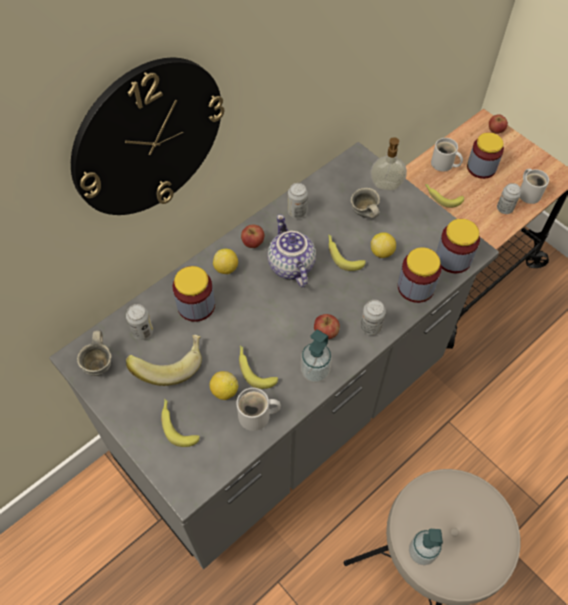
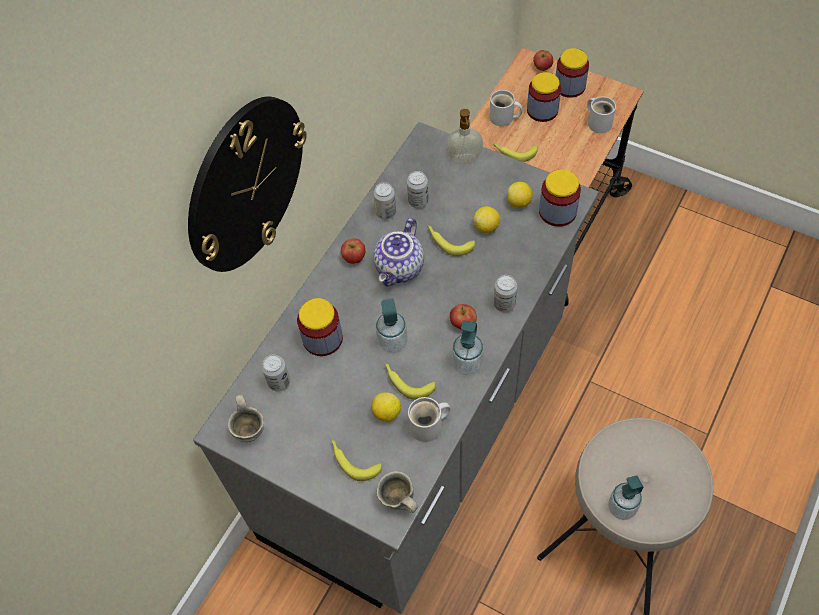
camera: 15 degrees left, 0 degrees up
banana [126,335,202,386] -> none
lemon [213,249,238,274] -> lemon moved to [507,182,533,208]
teapot [267,214,316,288] -> teapot turned 120 degrees counterclockwise [373,218,424,286]
grey mug [351,188,380,218] -> grey mug moved to [377,471,418,513]
jar [398,247,442,303] -> jar moved to [556,48,589,98]
can [497,183,521,214] -> can moved to [407,171,429,208]
none -> soap dispenser [376,299,407,354]

